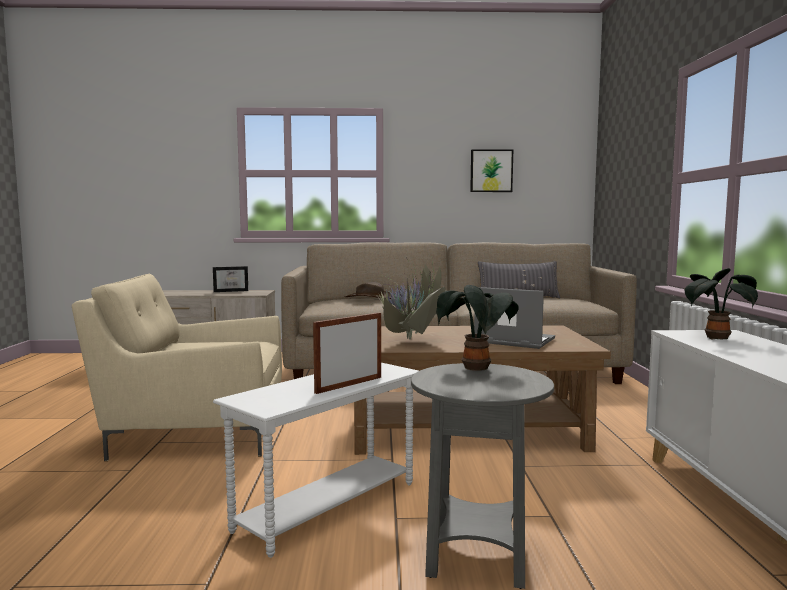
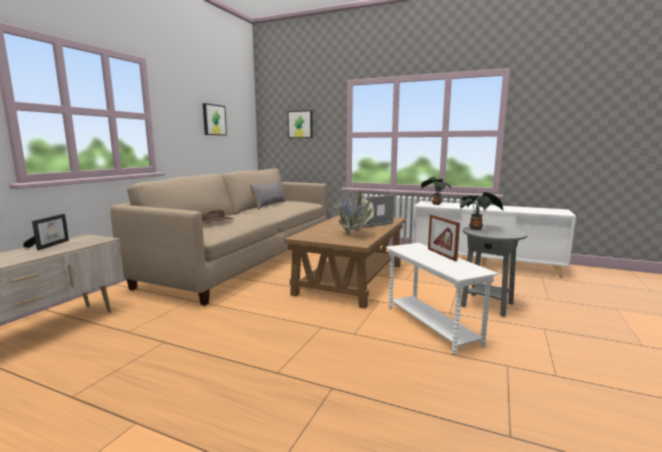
camera: 65 degrees left, 5 degrees up
beige armchair [72,274,282,461] -> none
none -> picture [288,110,313,138]

